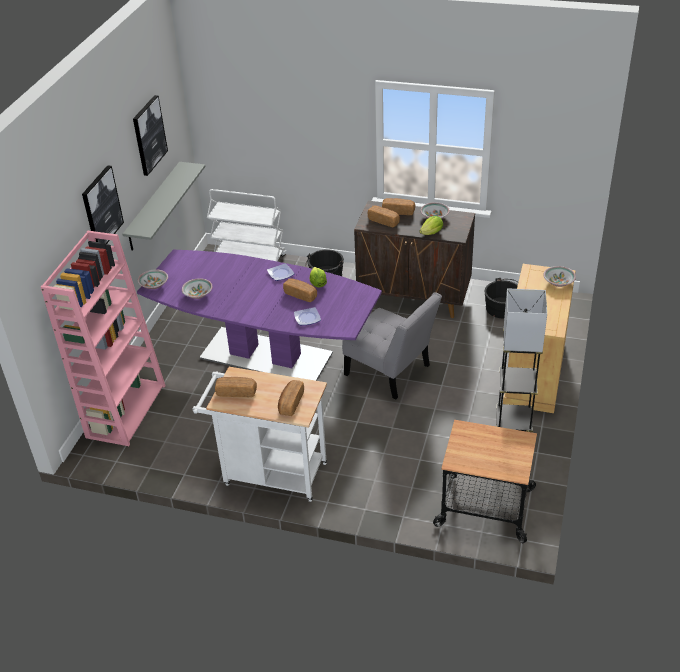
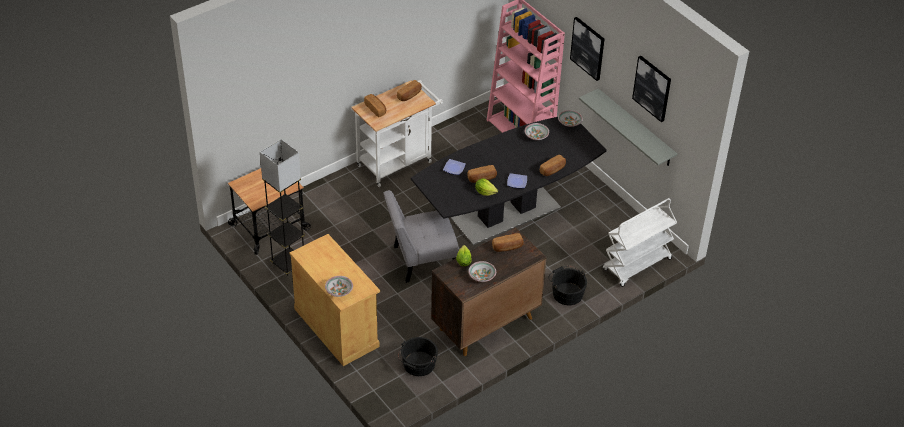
camera: 125 degrees right, 5 degrees up
purple dining table [137,250,382,381] -> black dining table [411,117,607,245]
bread [382,198,415,215] -> bread moved to [540,155,566,176]

